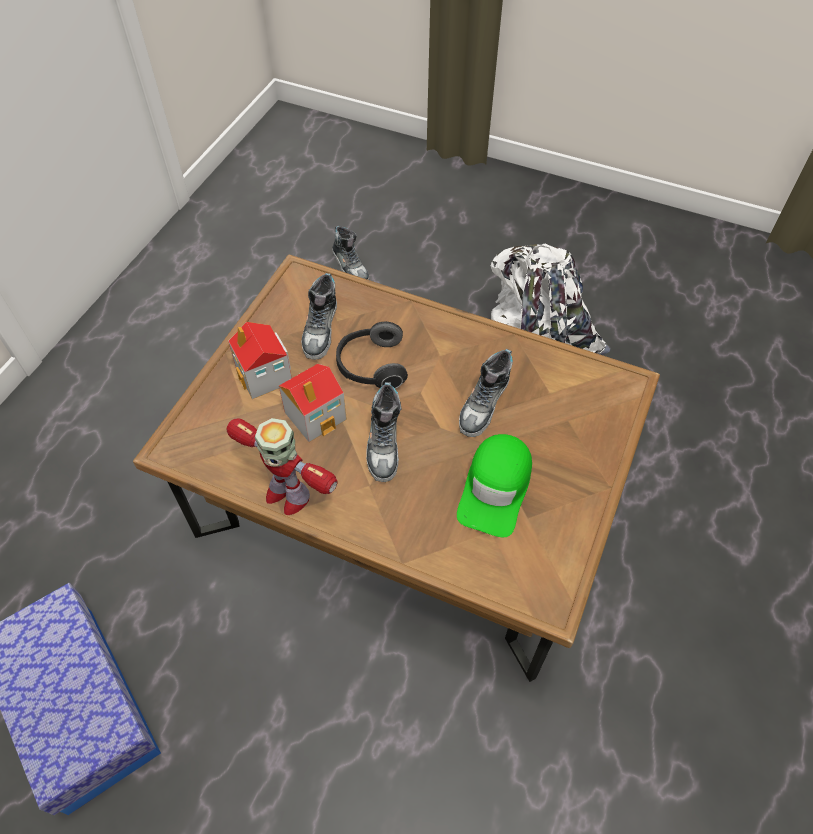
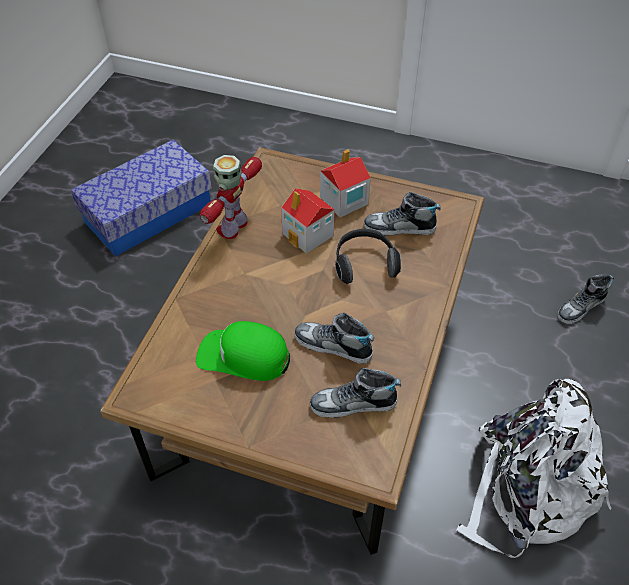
camera: 85 degrees right, 5 degrees down
shoe [366,382,402,482] -> shoe moved to [310,368,401,418]

